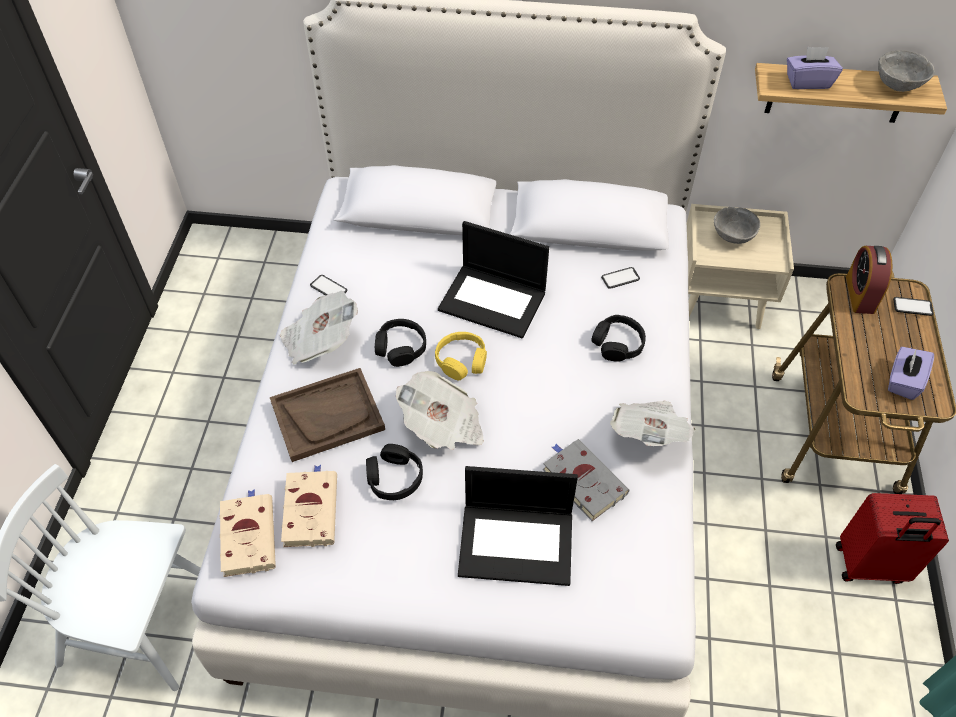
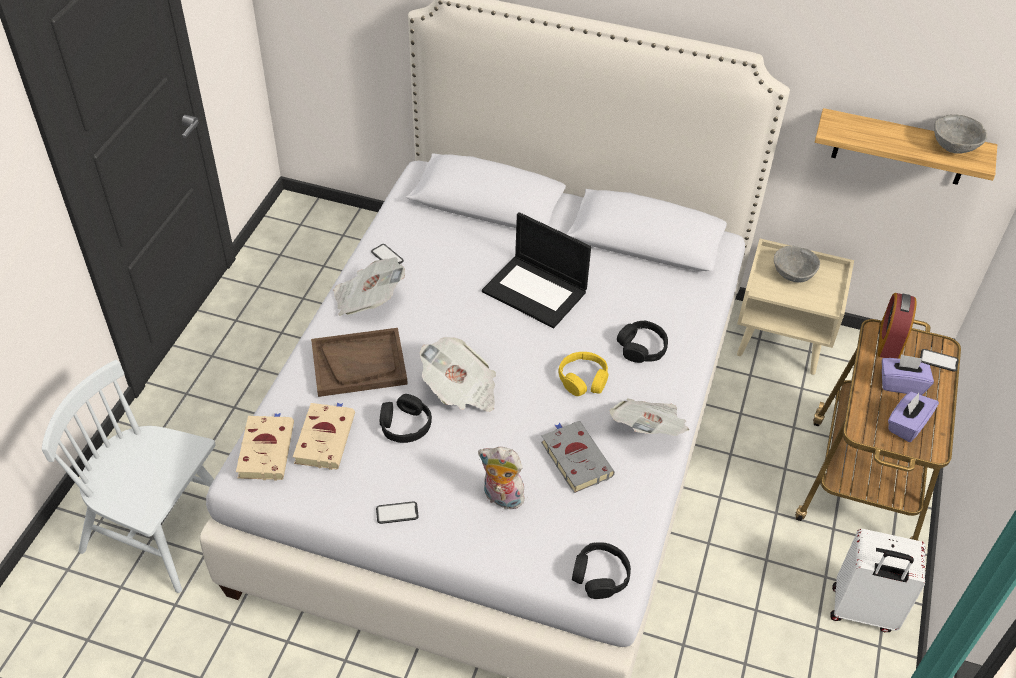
camera: 10 degrees right, 5 degrees down
black headphones [375,319,426,367] -> black headphones moved to [572,542,631,599]
yellow headphones [435,332,487,380] -> yellow headphones moved to [558,352,608,396]
laptop [458,466,578,586] -> plush toy [478,447,525,509]
phone [601,267,640,289] -> phone moved to [376,501,419,524]
purple tissue box [787,47,843,89] -> purple tissue box moved to [882,354,934,395]
red suitcase [836,493,949,584] -> white suitcase [830,529,925,632]

